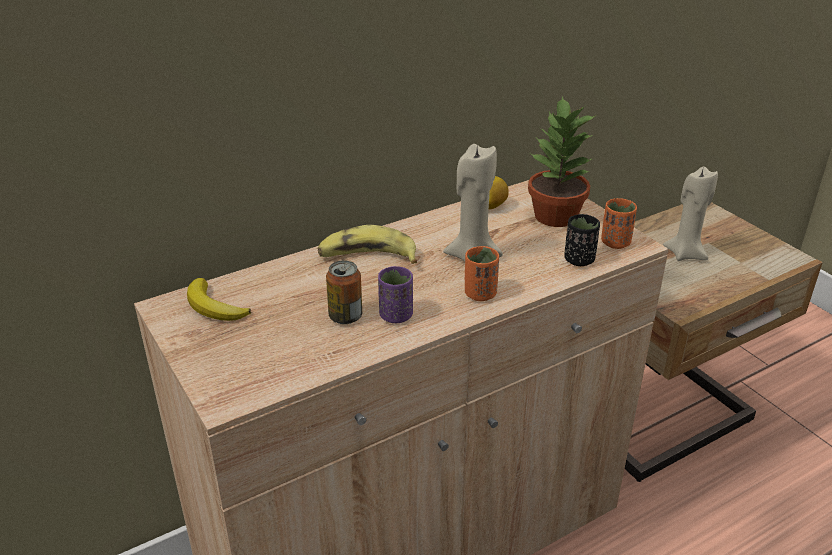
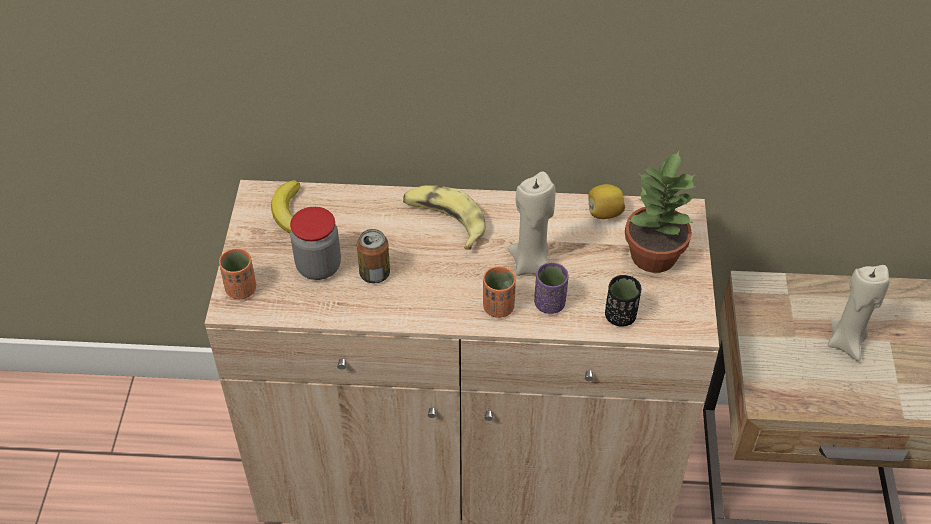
camera: 35 degrees right, 15 degrees up
purple cup [378,266,413,323] -> purple cup moved to [534,263,568,314]
orange cup [601,198,637,249] -> orange cup moved to [219,248,256,299]
none -> jar [290,207,341,280]

